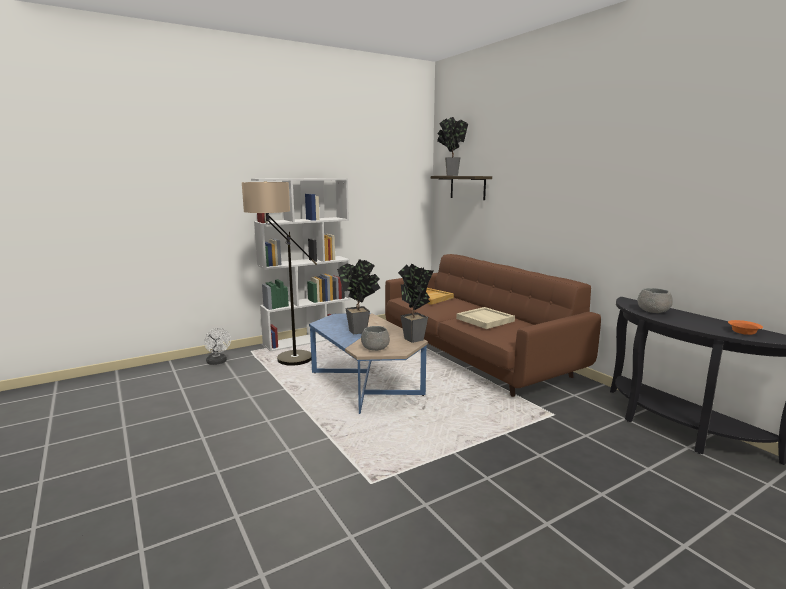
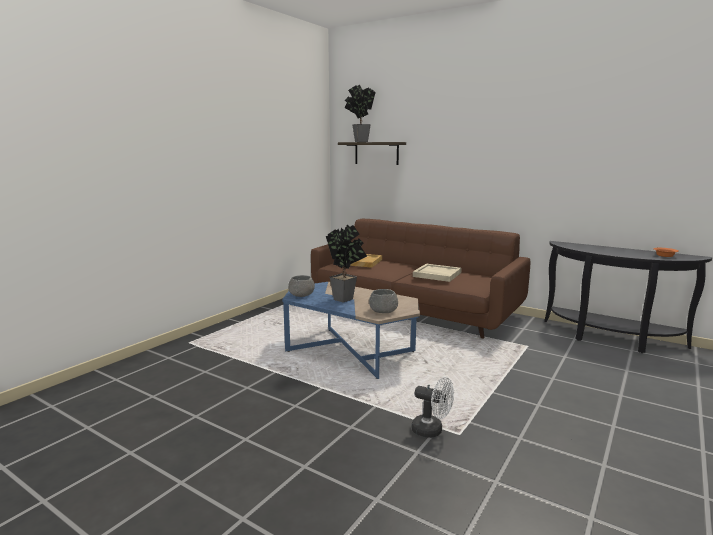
camera: 25 degrees left, 0 degrees up
white fan [204,328,231,365] -> white fan moved to [412,377,454,438]
floor lamp [241,181,317,366] -> none
white bookcase [251,178,351,352] -> none
potted plant [398,263,434,343] -> none
grey bowl [637,288,673,313] -> grey bowl moved to [288,275,315,297]

